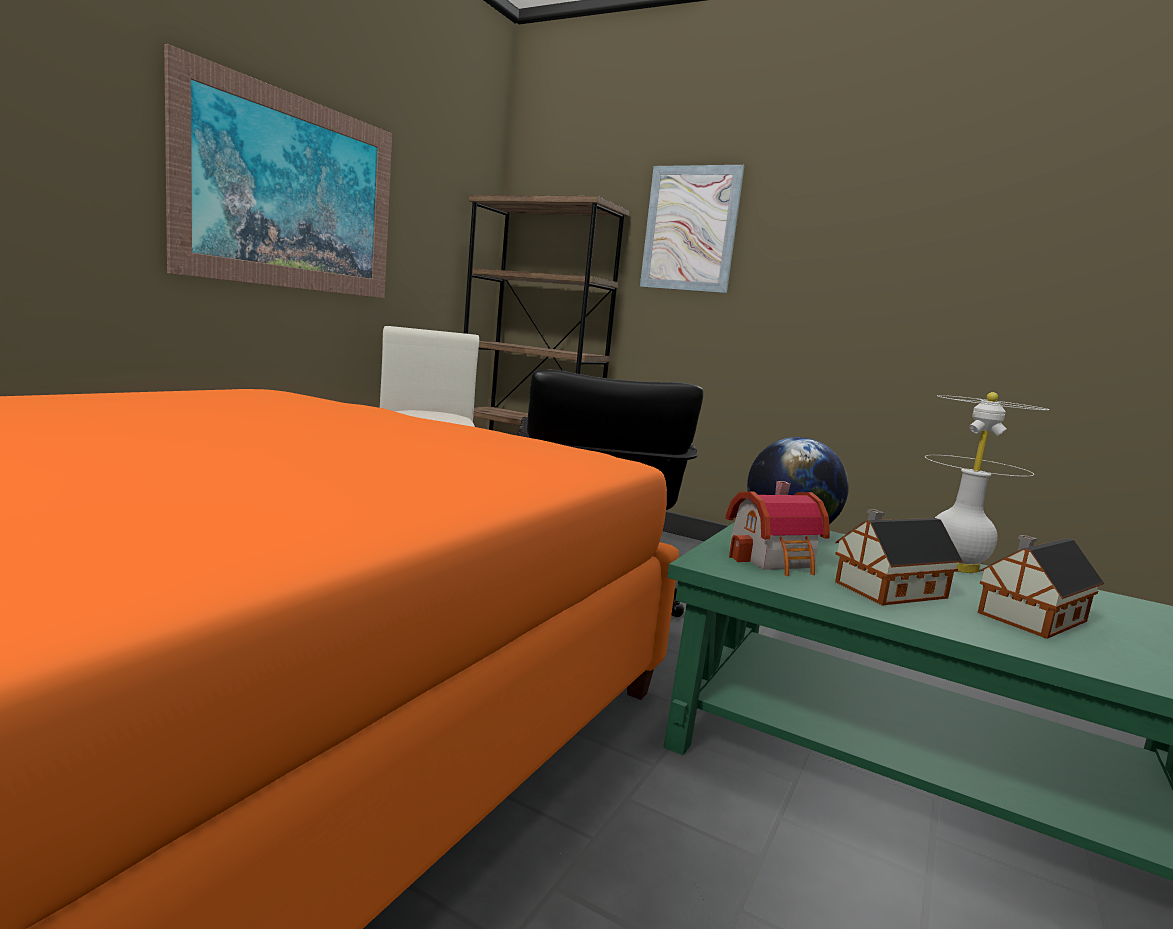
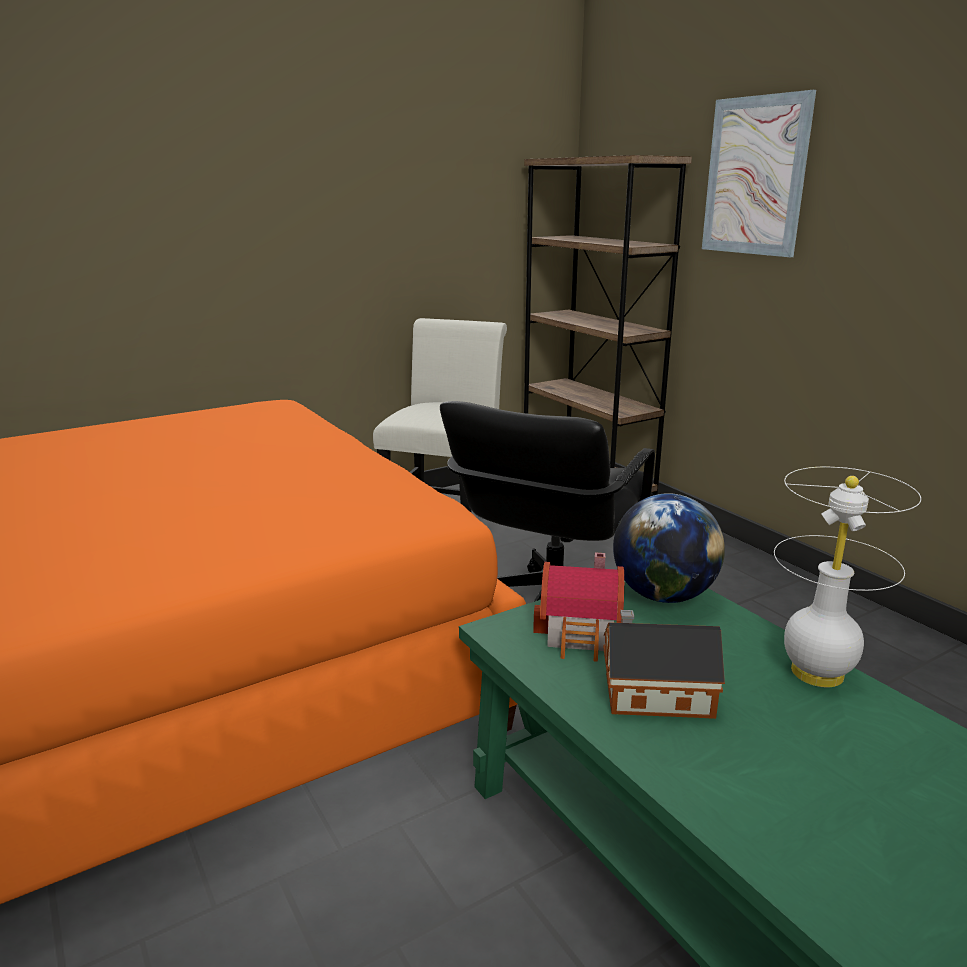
camera: 30 degrees right, 10 degrees up
picture [164,44,392,298] -> none
toy house [977,535,1104,639] -> none

